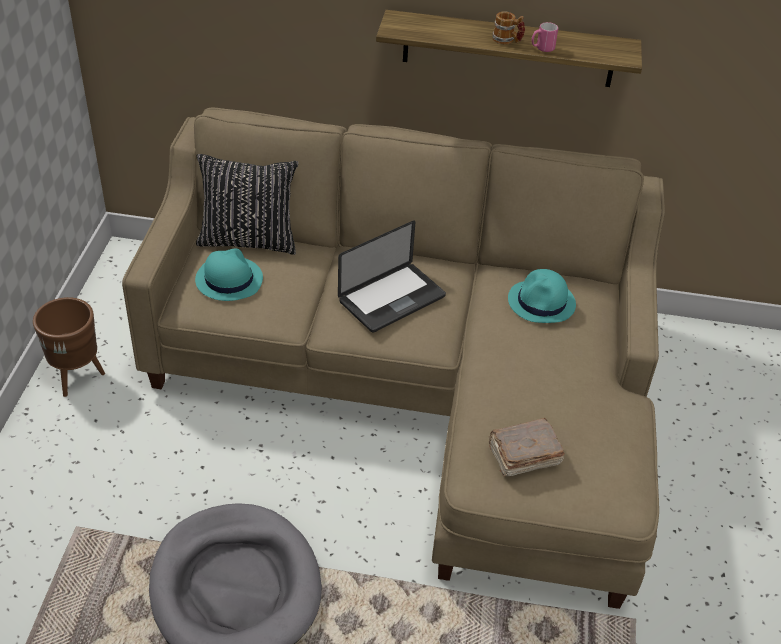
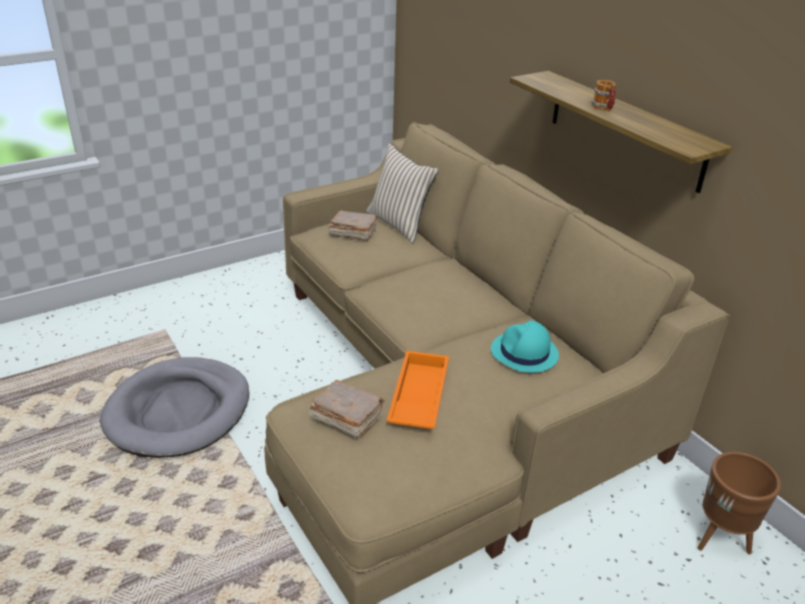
camera: 50 degrees right, 10 degrees down
brown planter [33,297,105,397] -> brown planter moved to [698,452,781,555]
turquoise hat [195,248,263,301] -> brown book [328,210,378,241]
black pillow [196,154,299,255] -> beige pillow [366,143,439,244]
laptop [338,220,446,333] -> none
pink mug [532,22,558,52] -> none
none -> orange tray [387,351,449,429]

